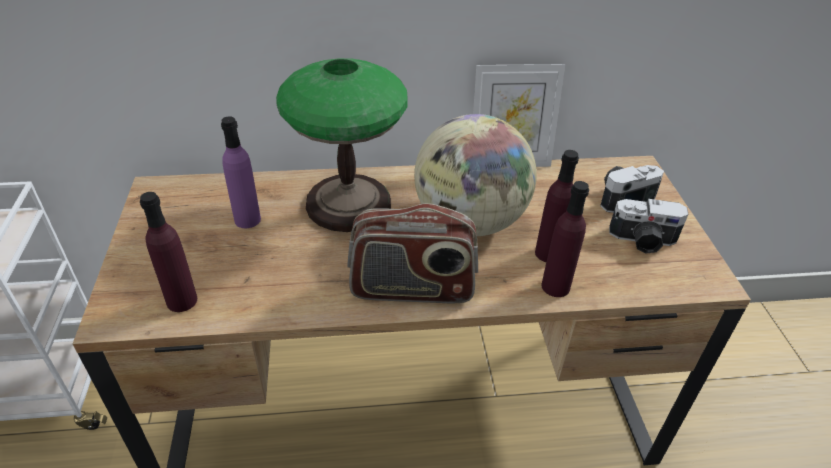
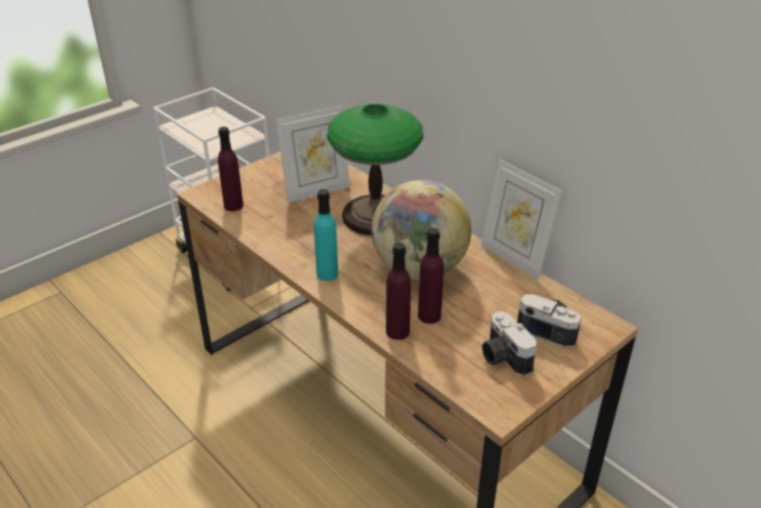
camera: 55 degrees right, 5 degrees down
purple bottle [221,116,261,228] -> picture frame [276,106,350,203]
radio [347,203,478,303] -> turquoise bottle [314,189,338,281]

